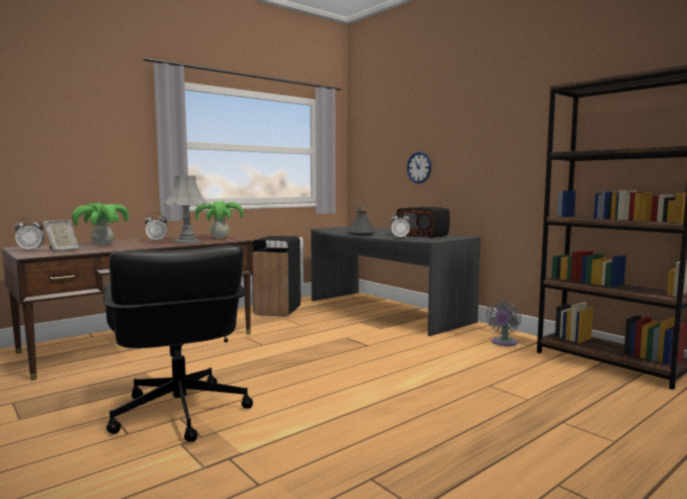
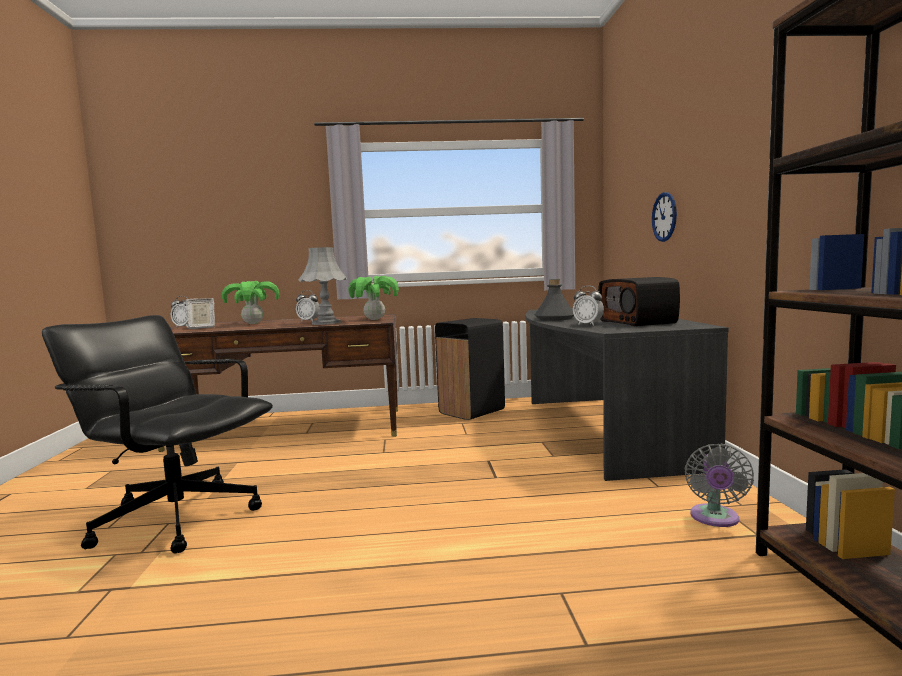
camera: 35 degrees right, 0 degrees up
black office chair [103,245,253,442] -> black office chair turned 105 degrees clockwise [42,315,273,554]
grey fan [486,300,521,346] -> grey fan turned 45 degrees counterclockwise [685,444,754,527]

